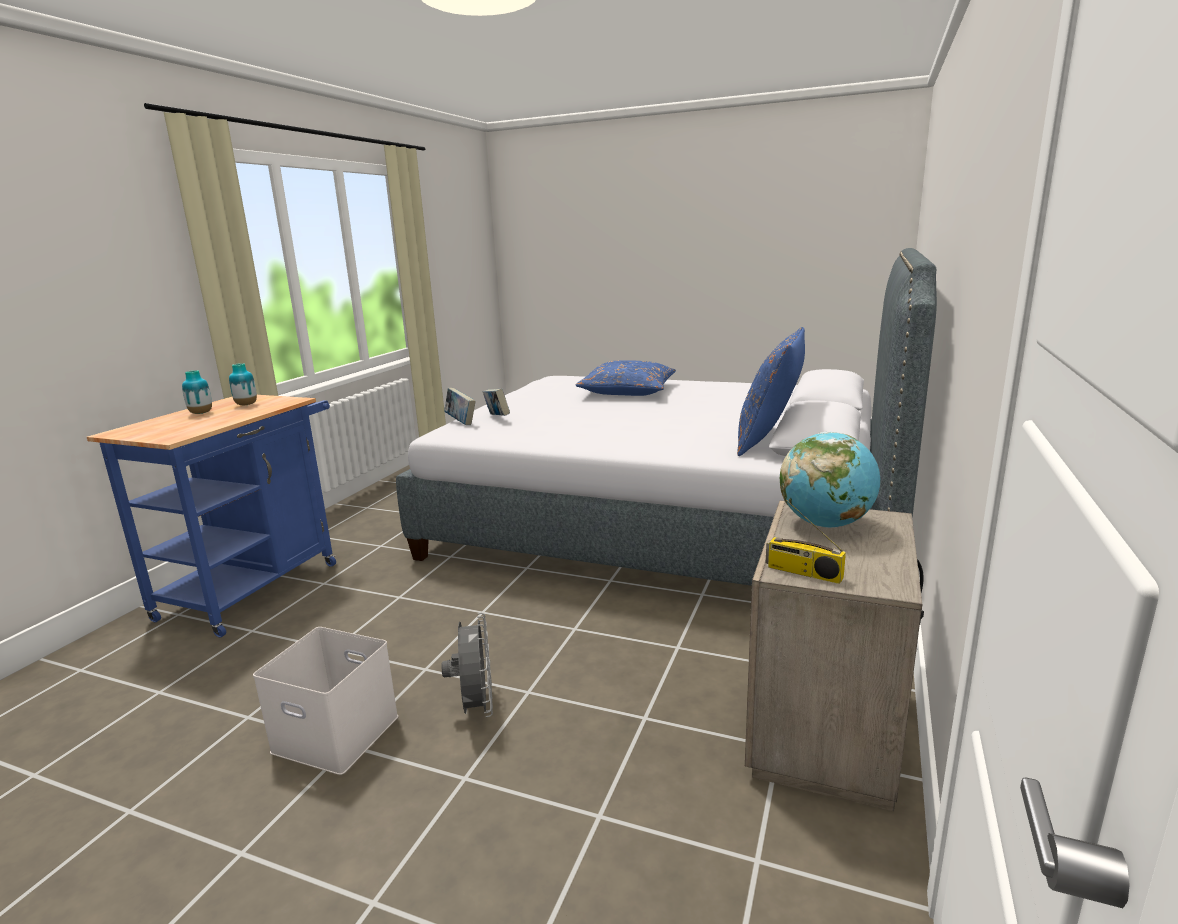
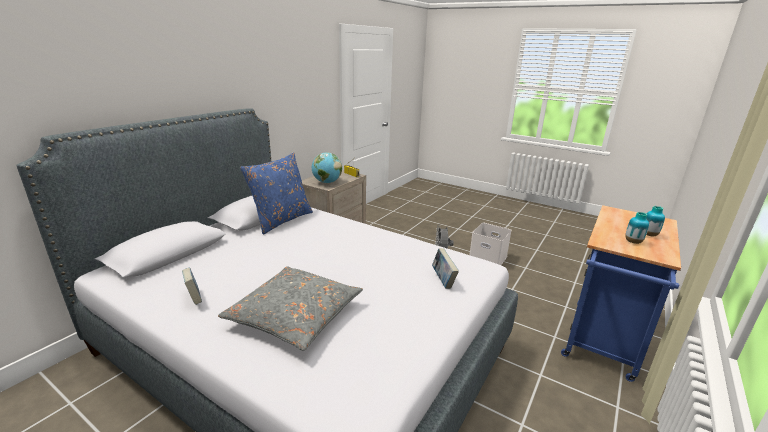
camera: 170 degrees left, 5 degrees up
book [444,388,476,425] -> book moved to [182,268,202,305]
blue pillow [575,360,676,396] -> grey pillow [218,266,363,351]

